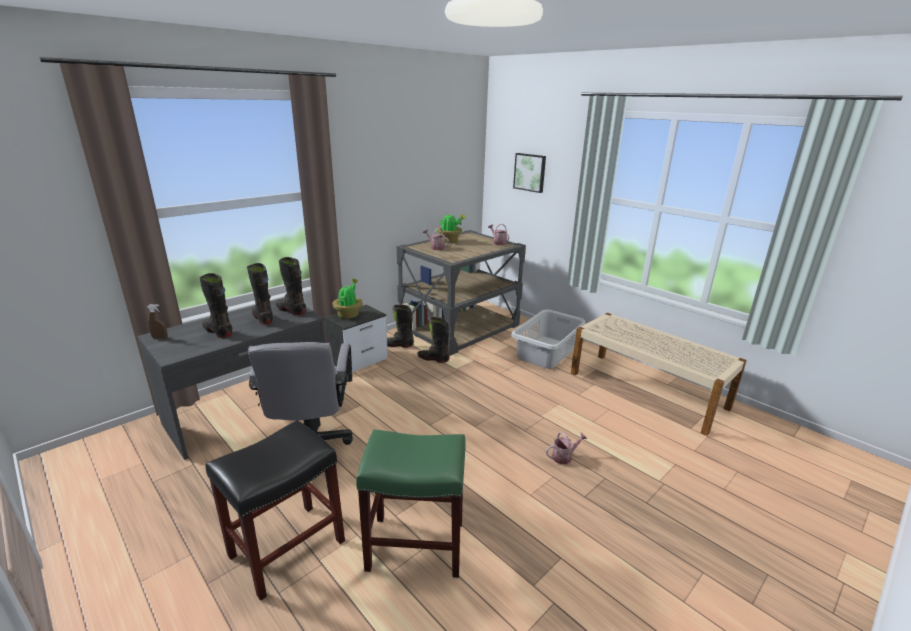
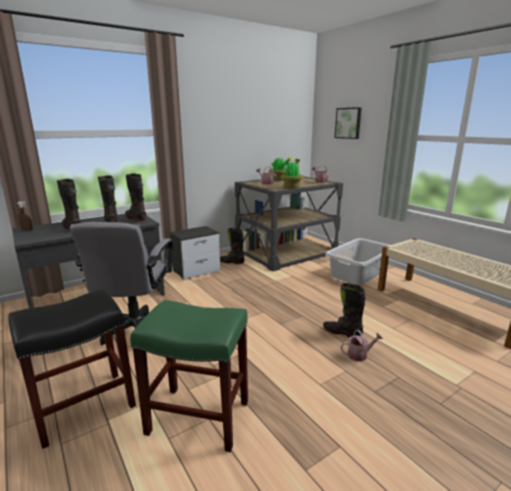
camera: 10 degrees right, 5 degrees down
potted plant [332,279,363,319] -> potted plant moved to [281,159,304,188]
black boot [418,317,450,363] -> black boot moved to [323,283,366,338]

